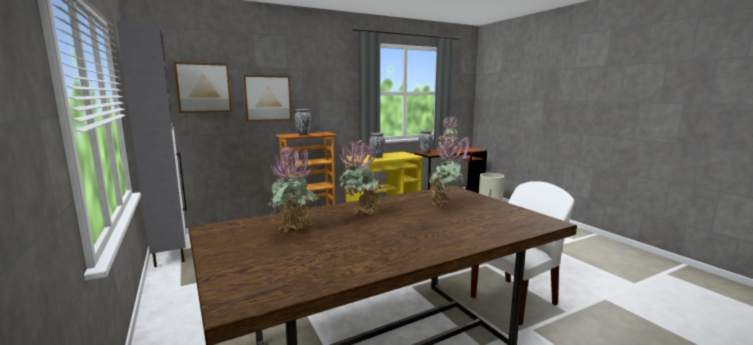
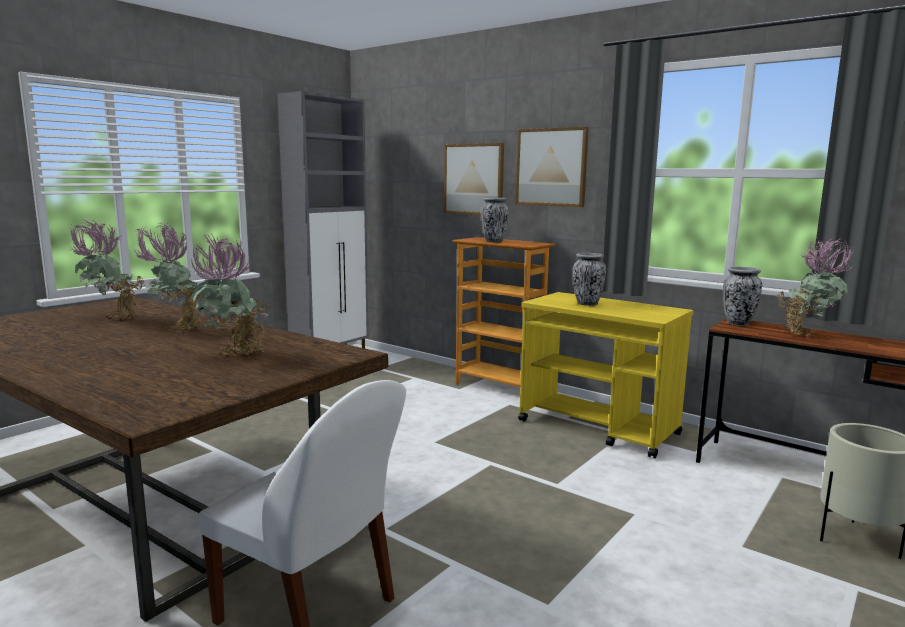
camera: 65 degrees right, 0 degrees up
picture [174,62,232,113] -> picture moved to [516,127,589,207]

